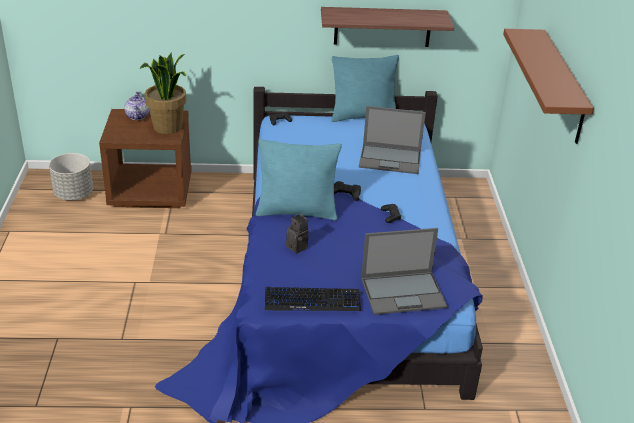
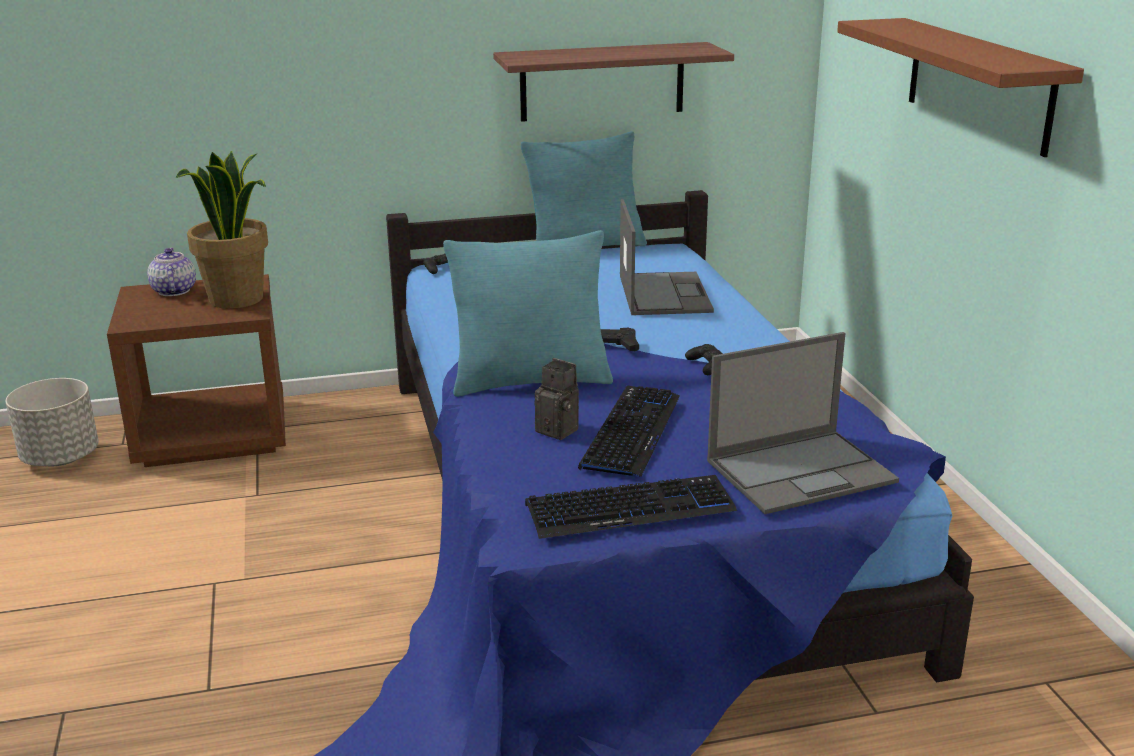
camera: 10 degrees left, 10 degrees down
laptop [359,106,426,174] -> laptop turned 90 degrees counterclockwise [620,199,714,315]
none -> keyboard [578,386,680,477]

